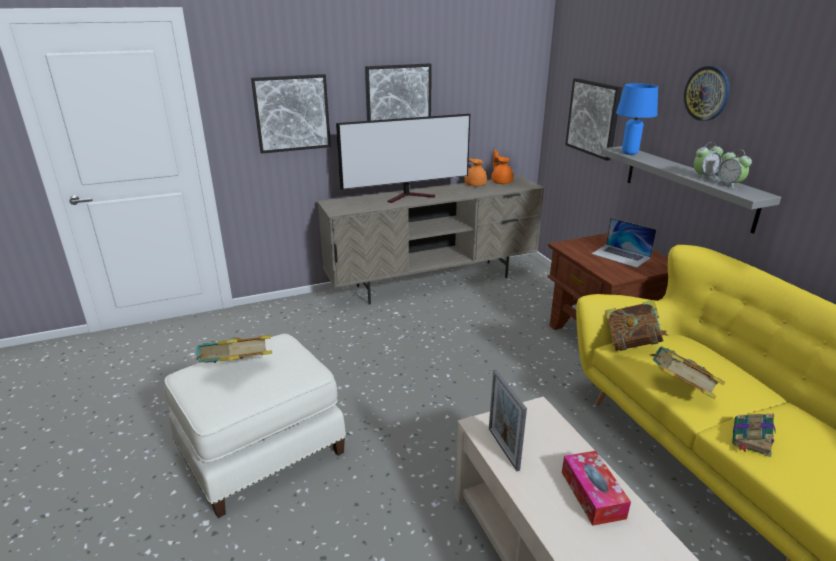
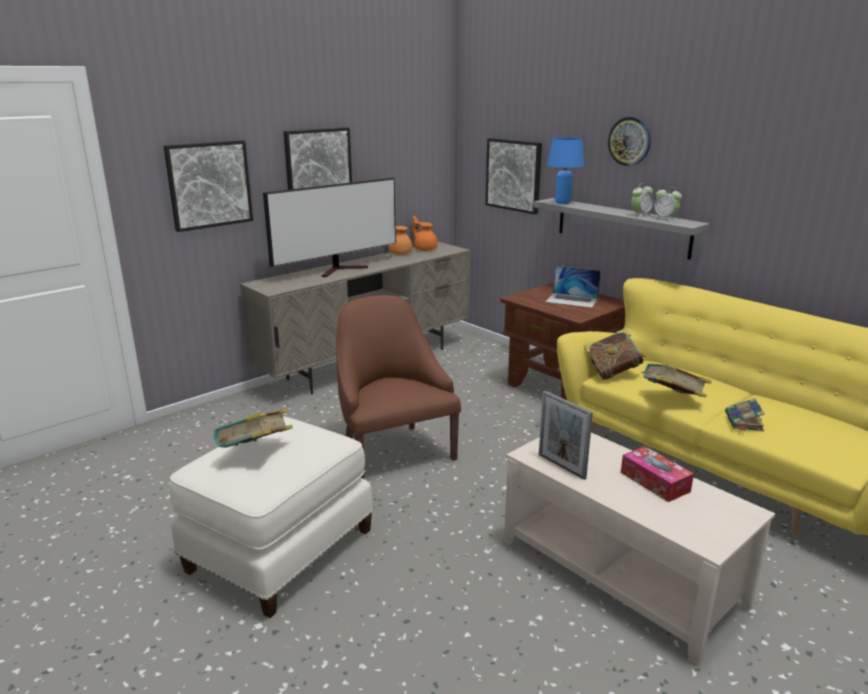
camera: 20 degrees left, 5 degrees down
none -> brown armchair [336,295,461,479]

